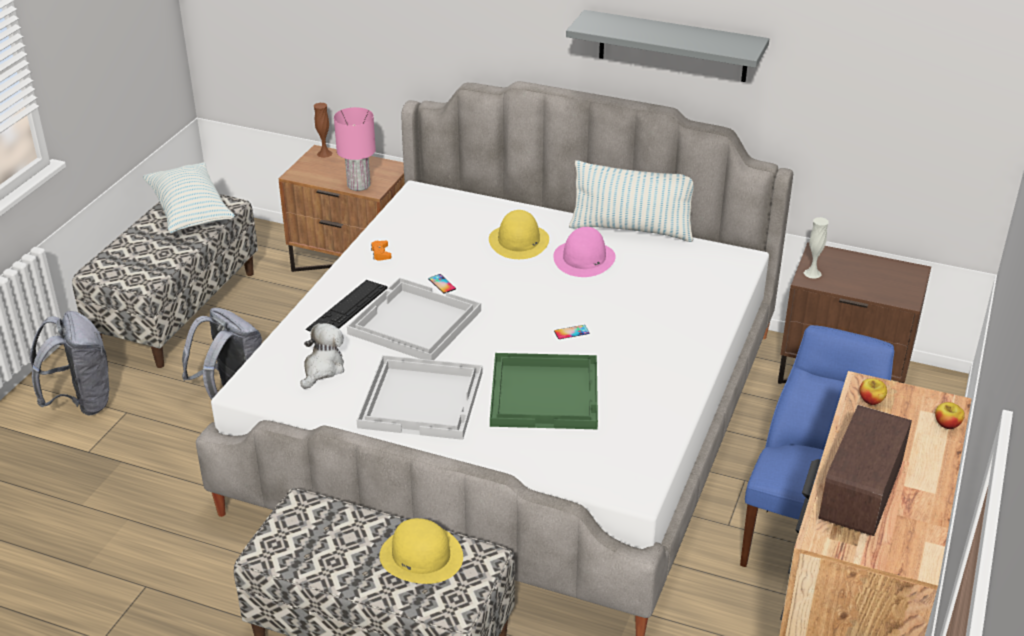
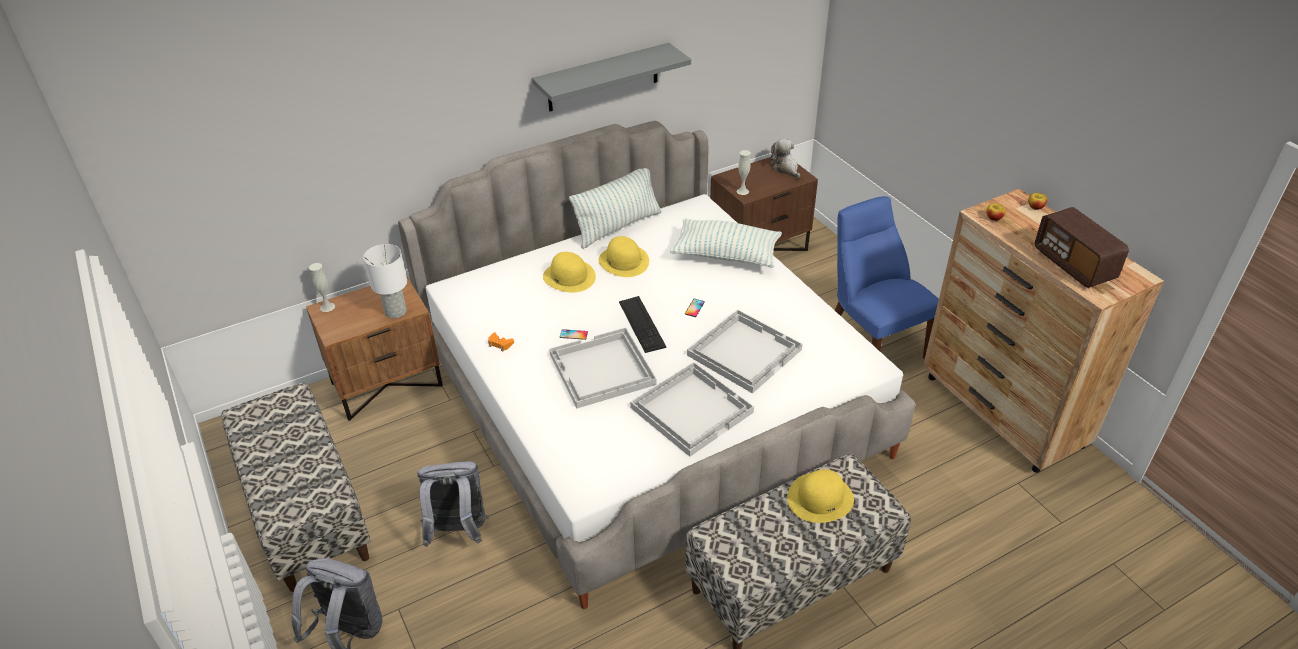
camera: 50 degrees left, 5 degrees up
pillow [143,162,235,234] -> pillow moved to [670,219,782,268]
plush toy [300,323,344,389] -> plush toy moved to [770,139,800,179]
keyboard [306,280,388,332] -> keyboard moved to [619,296,666,353]
brown vase [314,103,332,158] -> white vase [309,263,335,312]
pink table lamp [334,107,376,191] -> white table lamp [363,244,407,319]
green tray [490,353,598,429] -> white tray [687,309,803,394]
pink hat [553,227,616,277] -> yellow hat [598,236,649,277]

